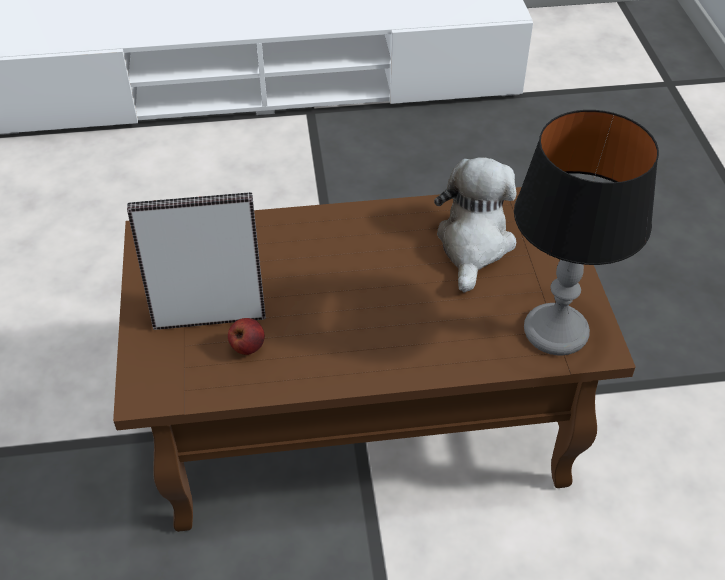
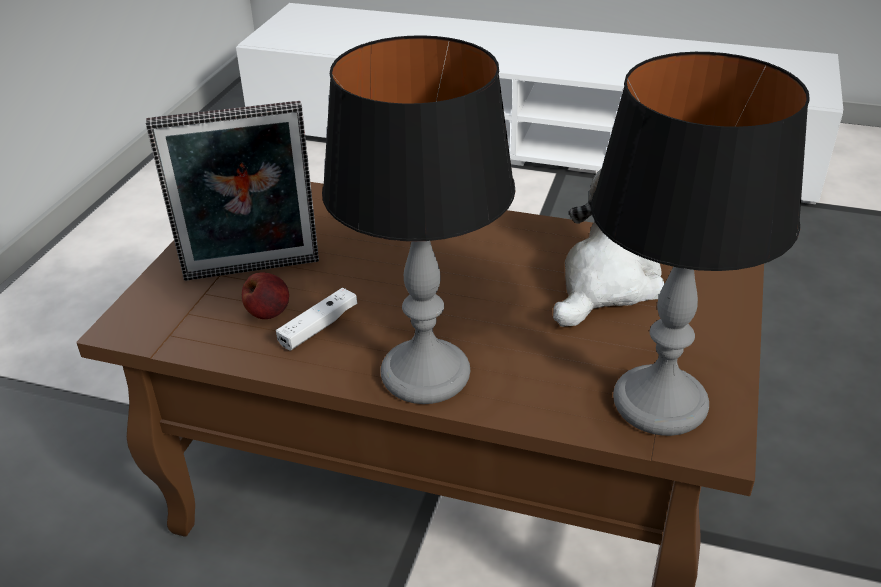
camera: 25 degrees right, 10 degrees down
picture frame [127,192,266,330] -> picture frame turned 150 degrees clockwise [146,101,319,281]
none -> white game controller [276,288,358,350]
none -> table lamp [322,35,516,404]

